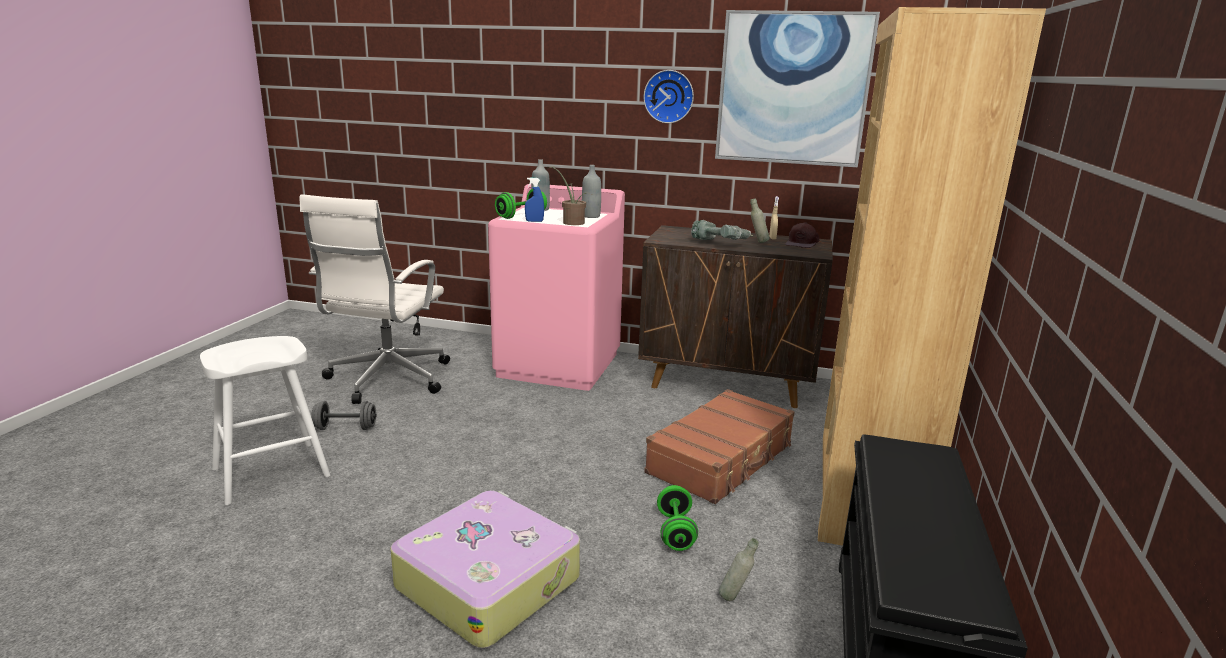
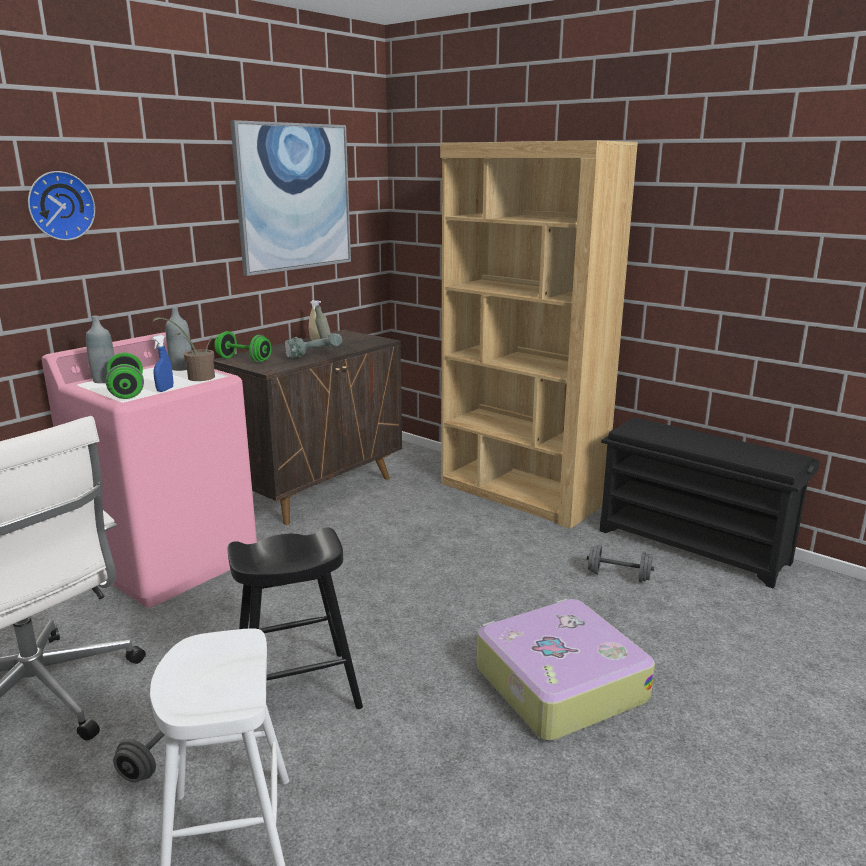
camera: 65 degrees left, 0 degrees up
wall clock [644,70,694,123] -> wall clock moved to [28,171,95,241]
brown suitcase [644,389,795,504] -> none
green dumbbell [657,485,698,551] -> green dumbbell moved to [214,331,272,363]
grey bottle [719,538,759,601] -> grey dumbbell [587,544,654,583]
brown cap [785,222,820,248] -> none
none -> black stool [228,527,363,709]

